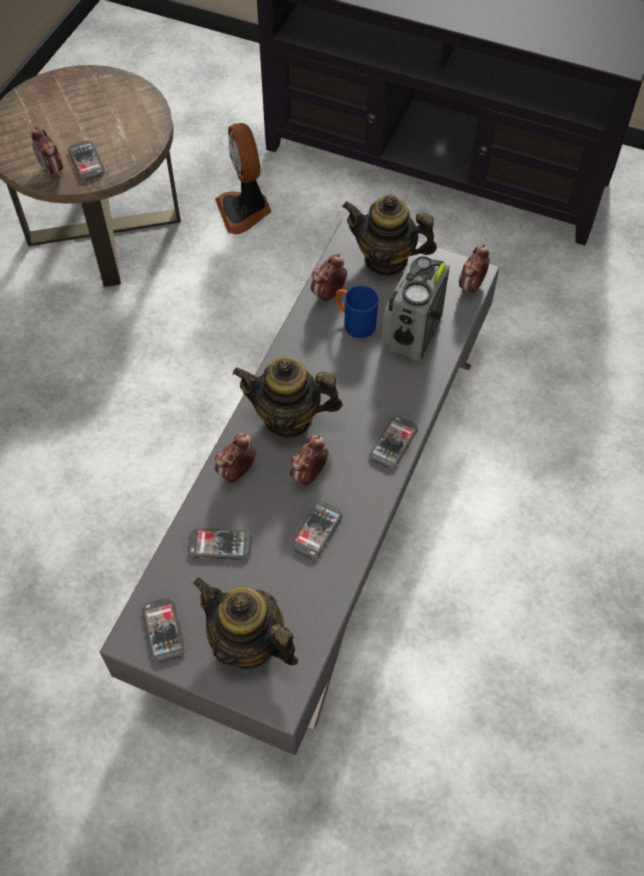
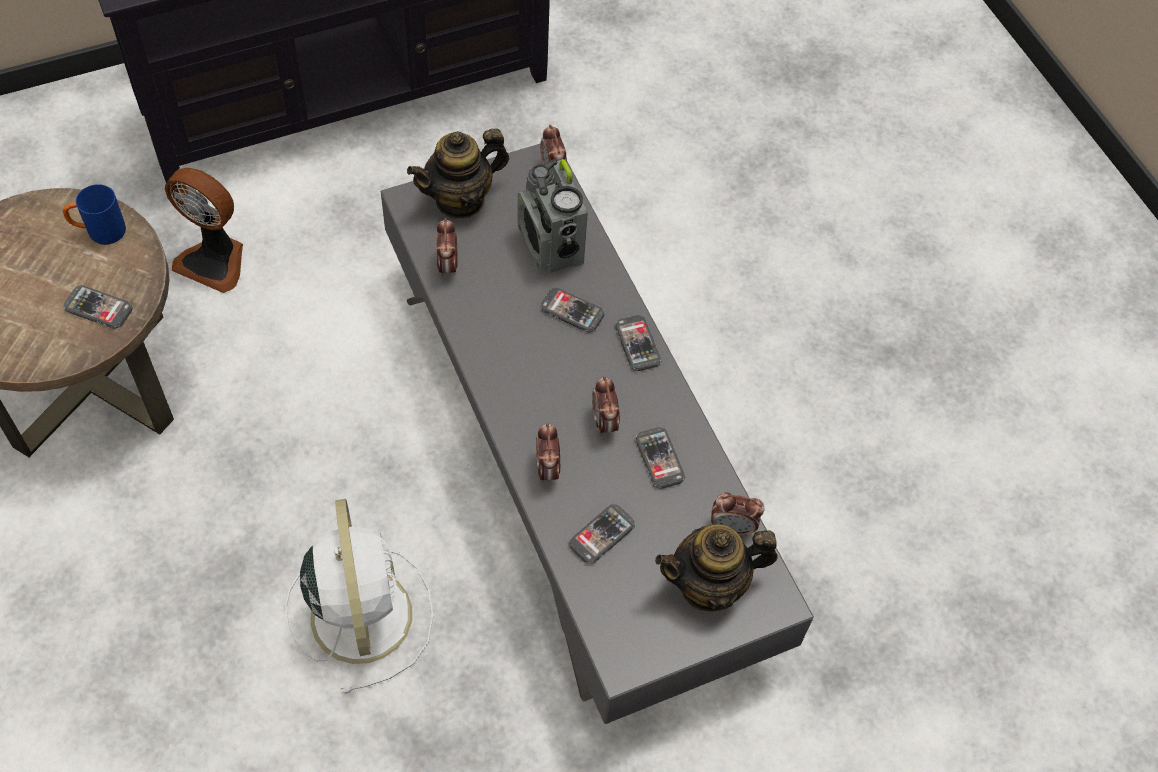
camera: 50 degrees left, 0 degrees up
alarm clock [31,126,63,180] -> alarm clock moved to [711,492,765,536]
phone [142,597,185,663] -> phone moved to [540,288,605,333]
teapot [233,357,343,438] -> none
blue mug [336,285,379,338] -> blue mug moved to [63,184,126,245]
none -> white fan [285,499,433,694]

